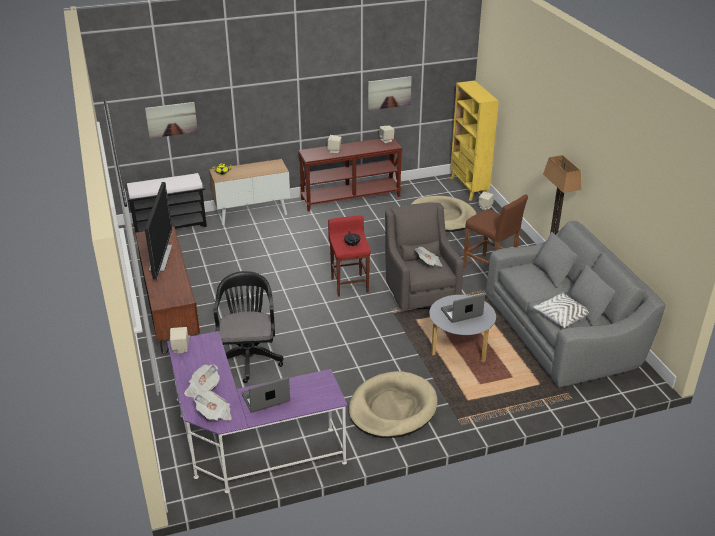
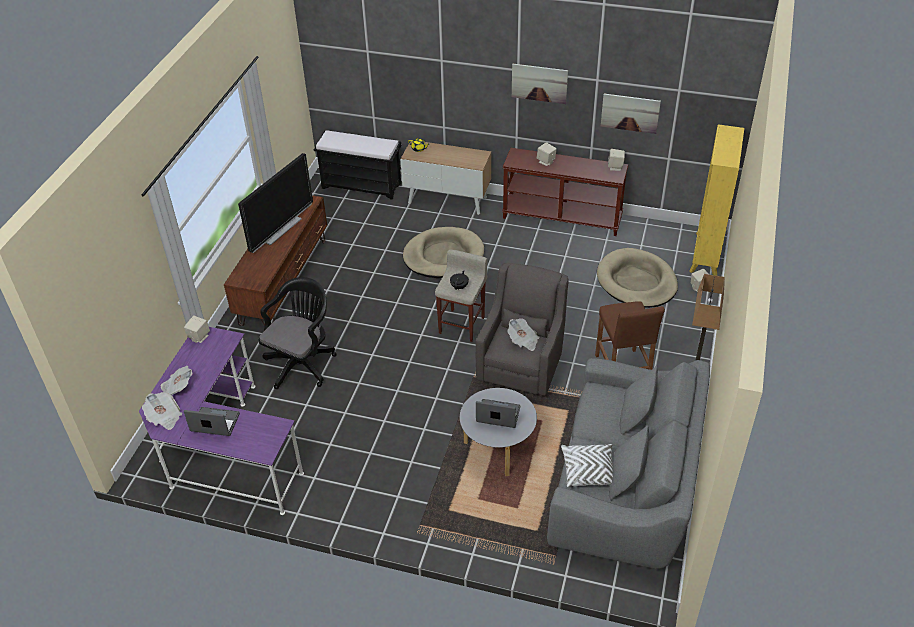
camera: 35 degrees right, 10 degrees up
picture [145,102,198,138] -> picture moved to [512,64,568,104]
red stool [328,215,371,297] -> beige stool [435,250,487,342]
beige dog bed [349,371,438,438] -> beige dog bed moved to [403,227,484,278]

